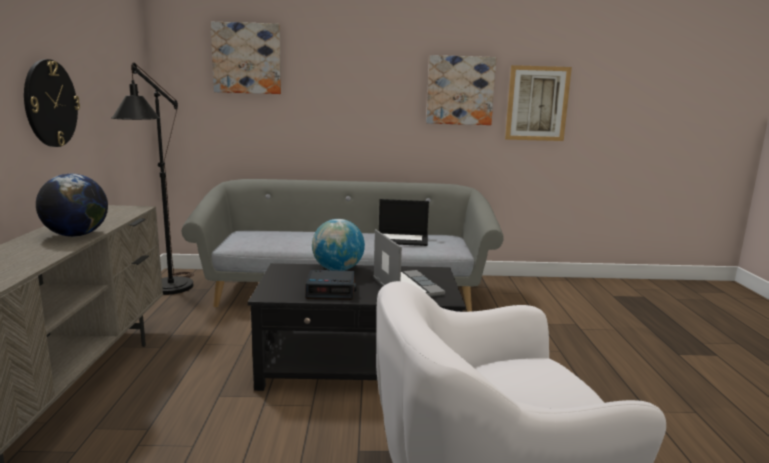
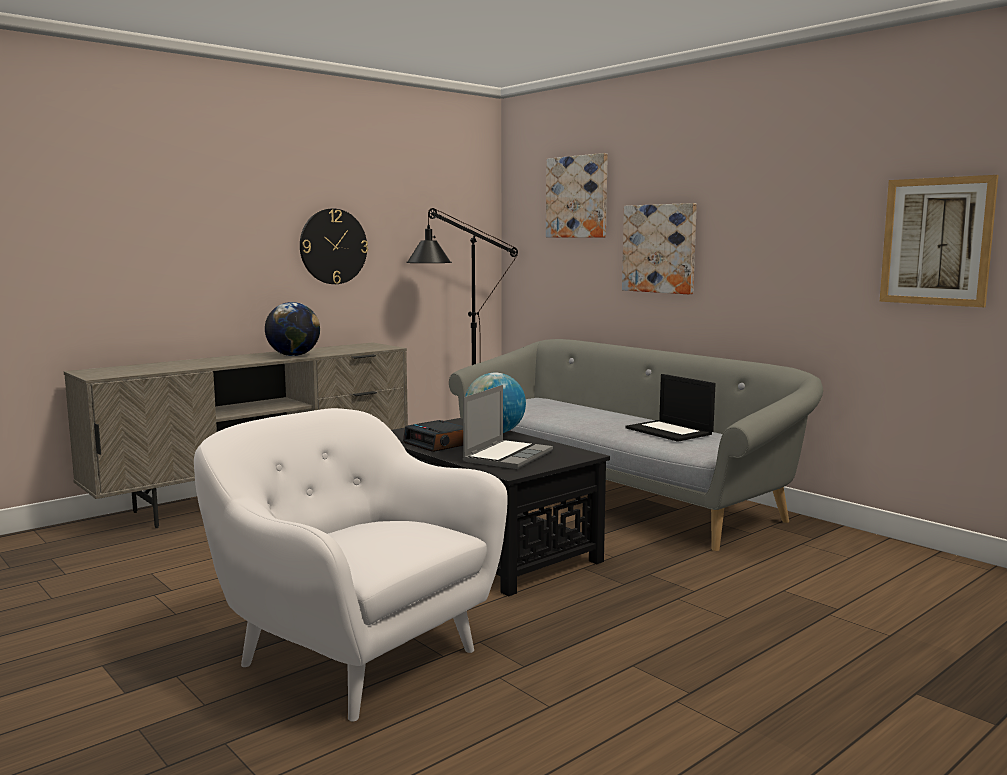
camera: 50 degrees right, 5 degrees down
picture [426,55,496,125] -> picture moved to [622,203,697,295]

